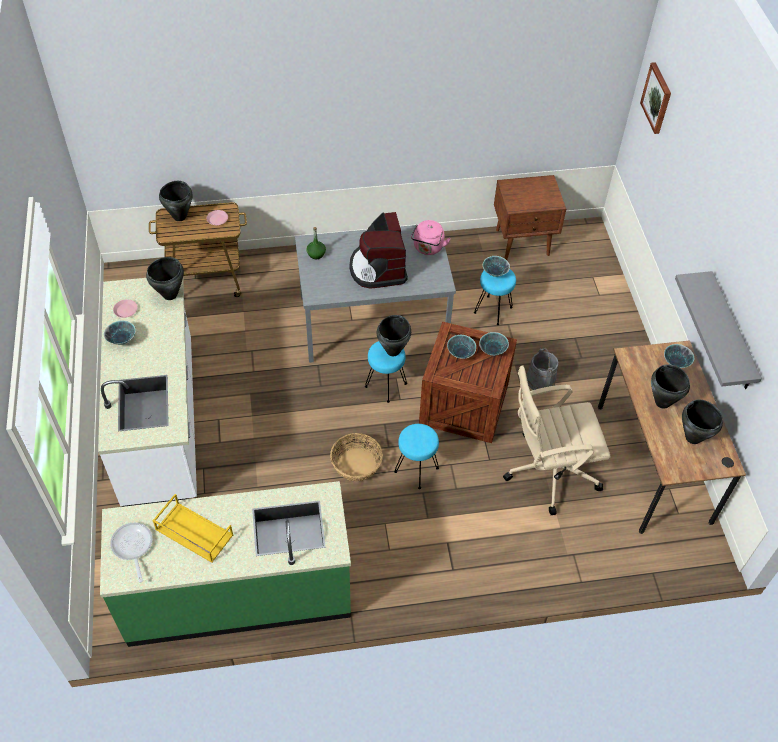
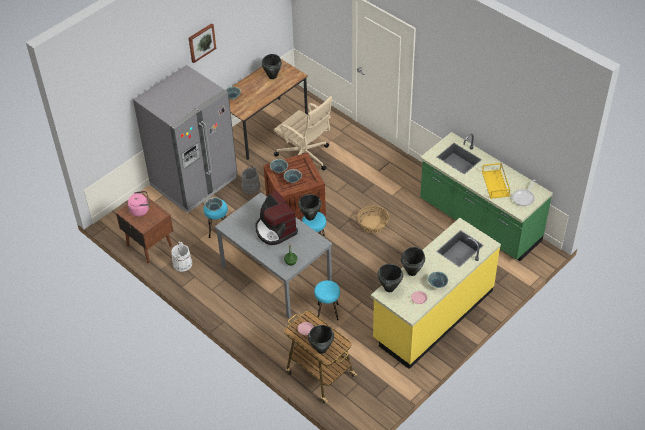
camera: 125 degrees left, 5 degrees down
white counter [98,278,197,507] -> yellow counter [371,218,501,369]
coffee machine [349,212,408,289] -> coffee machine turned 105 degrees clockwise [255,191,298,245]
turquoise stool [394,424,439,489] -> turquoise stool moved to [314,280,340,320]
pink kettle [411,220,451,255] -> pink kettle moved to [128,191,150,217]
picture [640,62,671,134] -> picture moved to [189,23,216,63]
black cooking pot [651,364,690,409] -> black cooking pot moved to [401,247,425,276]
grey shelf [675,271,762,389] -> none
none -> grey fridge [133,65,237,213]
none -> white bucket [171,241,192,272]

